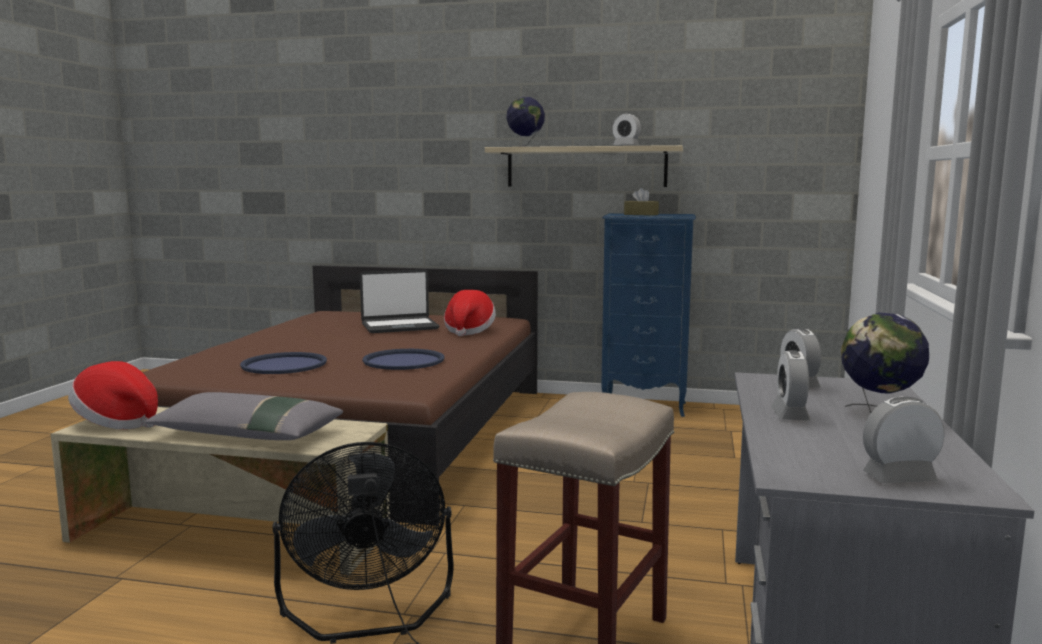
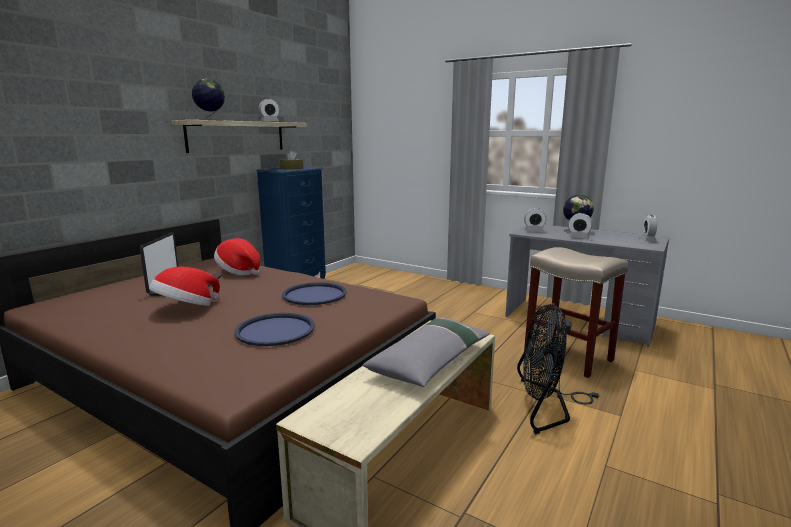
camera: 70 degrees left, 5 degrees up
hat [68,361,158,429] -> hat moved to [149,267,220,306]

